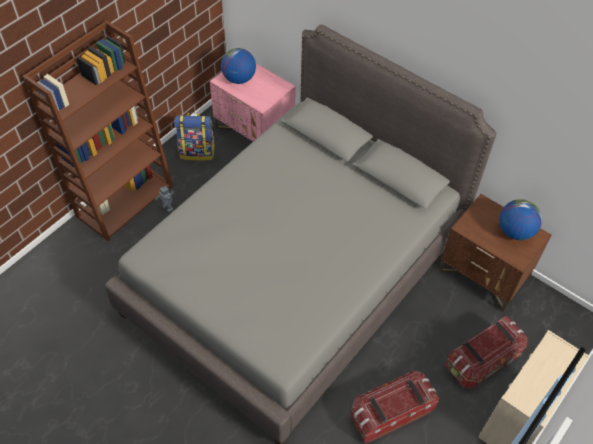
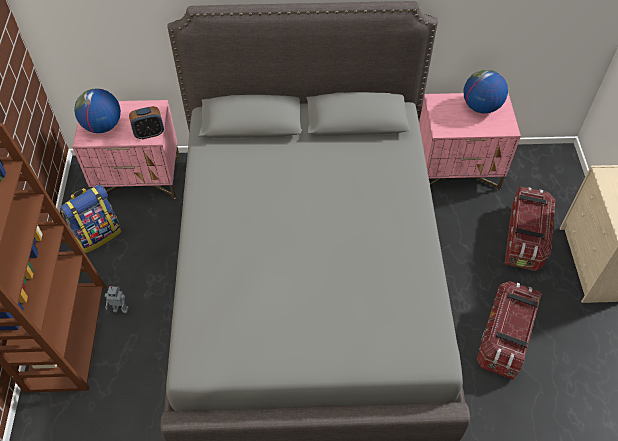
camera: 40 degrees left, 0 degrees up
brown nightstand [439,194,552,313] -> pink nightstand [419,93,521,190]
none -> alarm clock [129,106,164,140]

